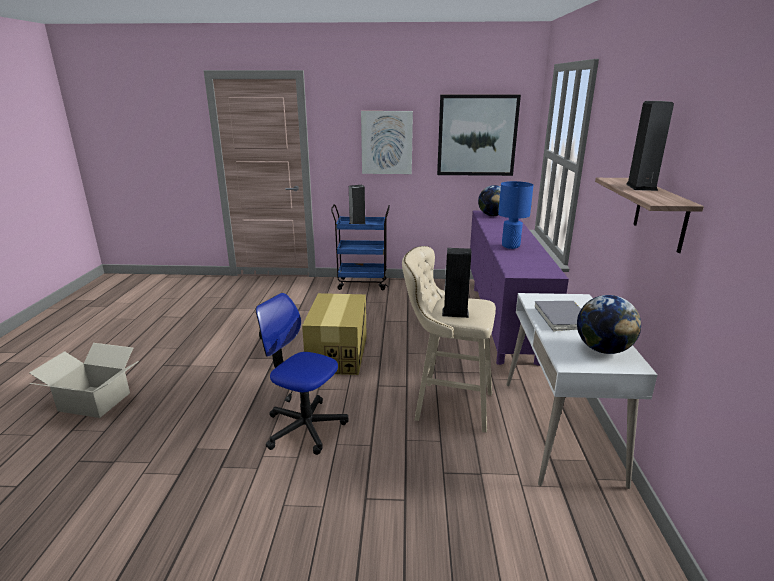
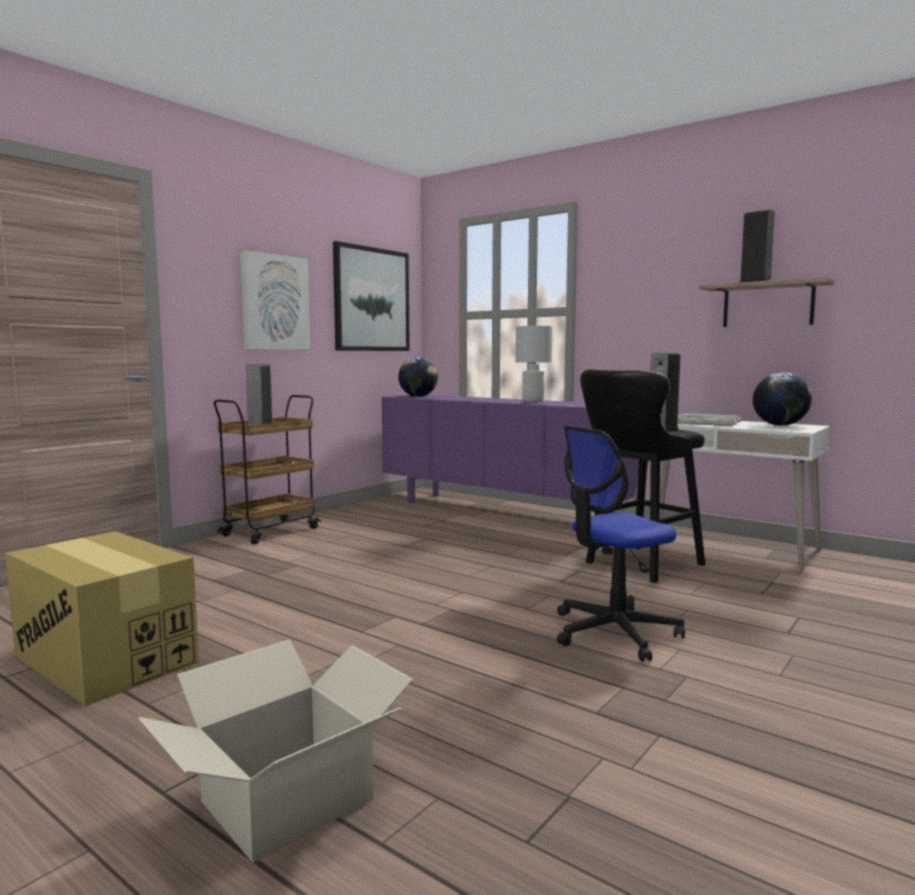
camera: 55 degrees left, 15 degrees down
cardboard box [302,293,367,375] -> cardboard box moved to [6,531,199,706]
blue cart [331,204,390,290] -> brown cart [214,395,321,544]
beige stool [402,246,496,433] -> black stool [580,369,705,583]
blue table lamp [498,181,534,249] -> grey table lamp [515,325,552,403]

